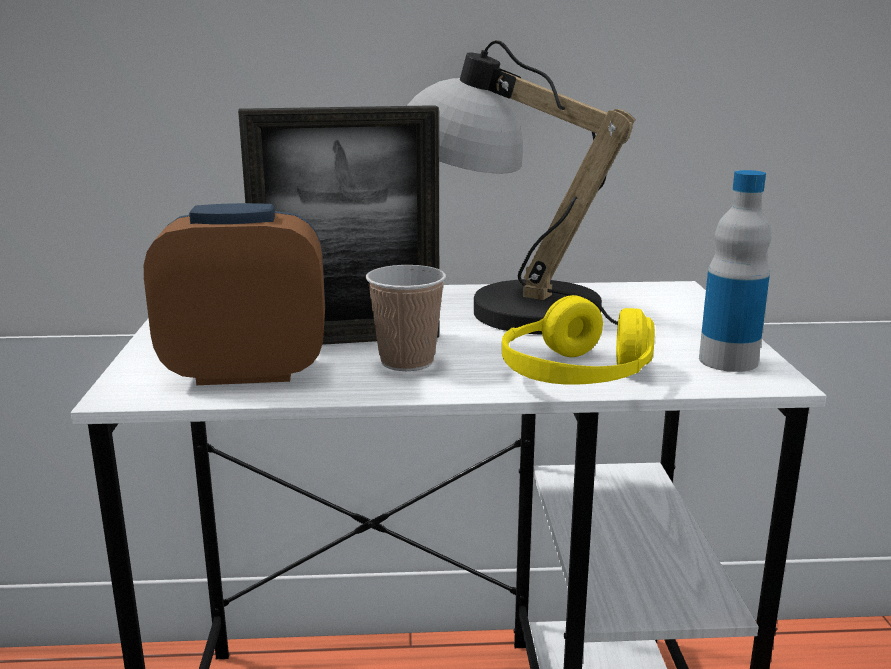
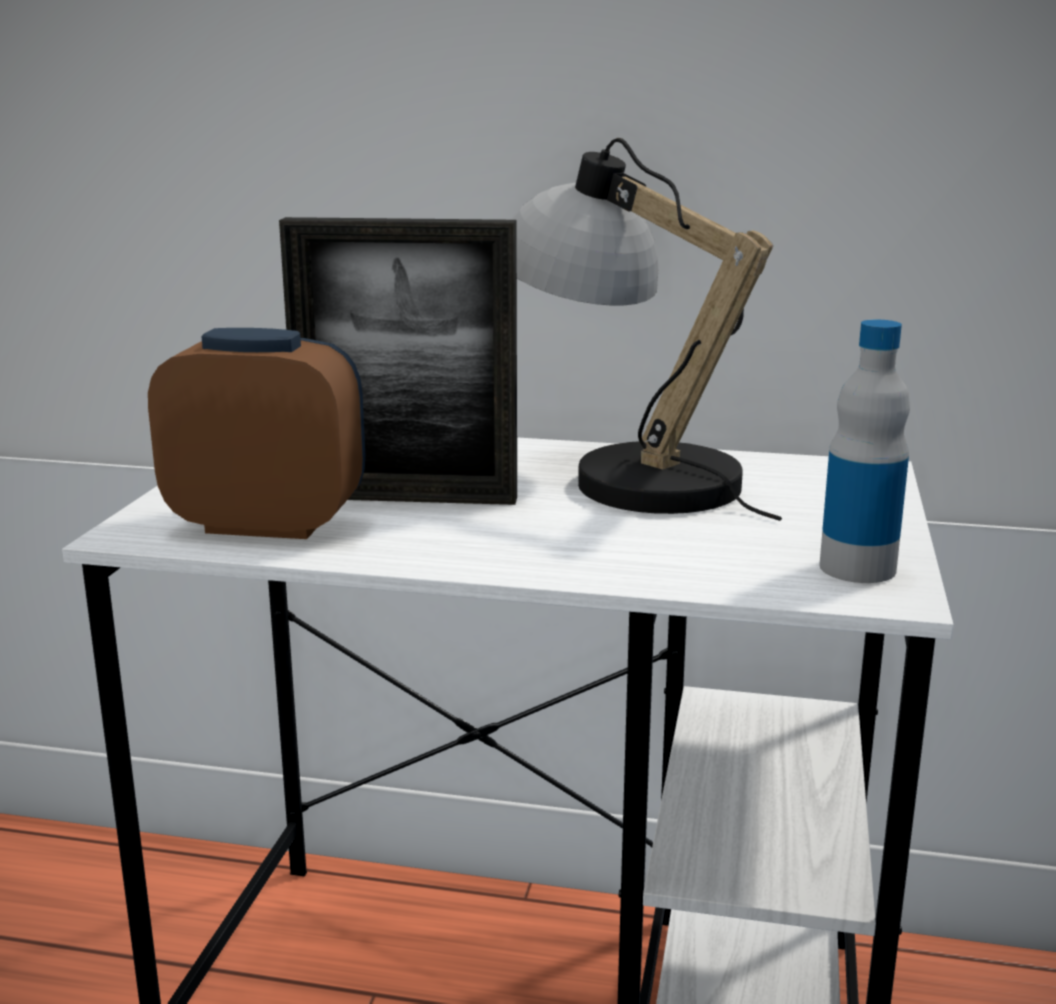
camera: 15 degrees right, 0 degrees up
cup [366,265,446,371] -> none
yellow headphones [502,295,655,385] -> none

